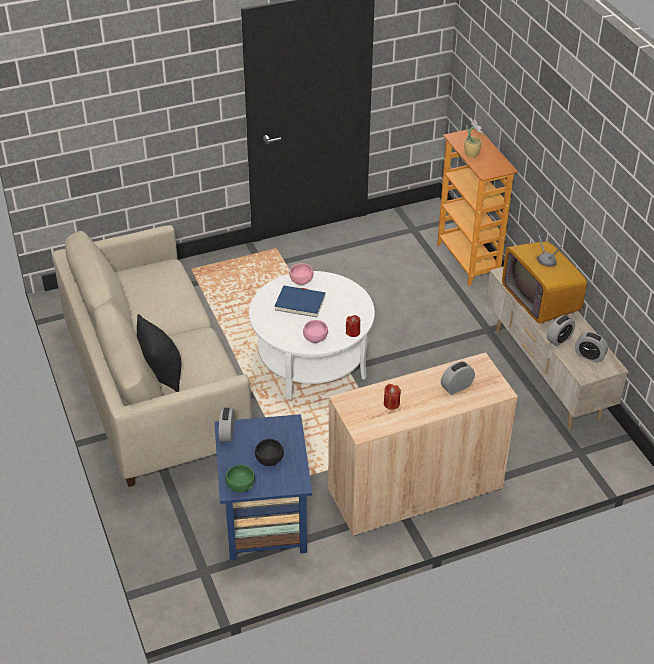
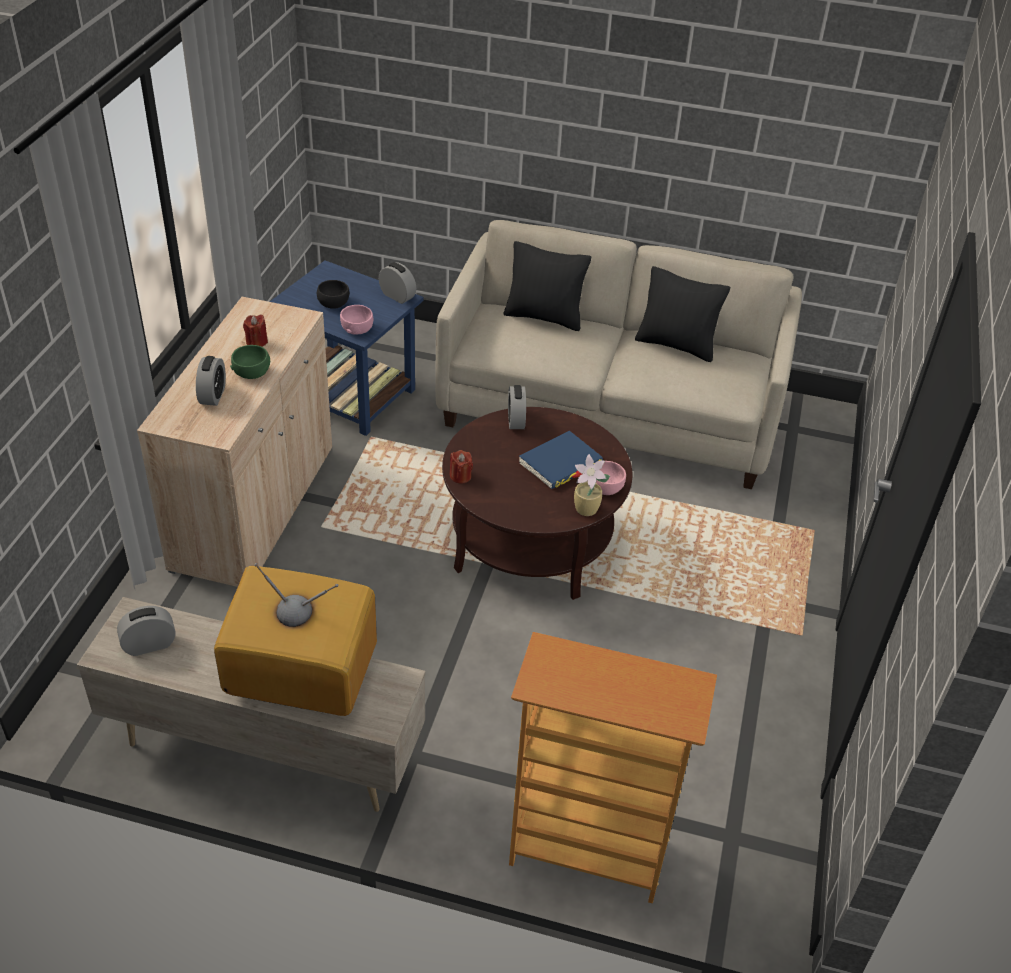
camera: 125 degrees right, 0 degrees up
green bowl [225,465,255,492] -> green bowl moved to [230,345,270,379]
white coffee table [249,271,375,400] -> brown coffee table [442,407,632,600]
pink bowl [303,320,329,343] -> pink bowl moved to [340,305,373,335]
potted plant [464,118,483,157] -> potted plant moved to [574,454,610,516]
alarm clock [547,315,575,346] -> alarm clock moved to [508,385,526,429]
none -> black pillow [635,266,730,362]

